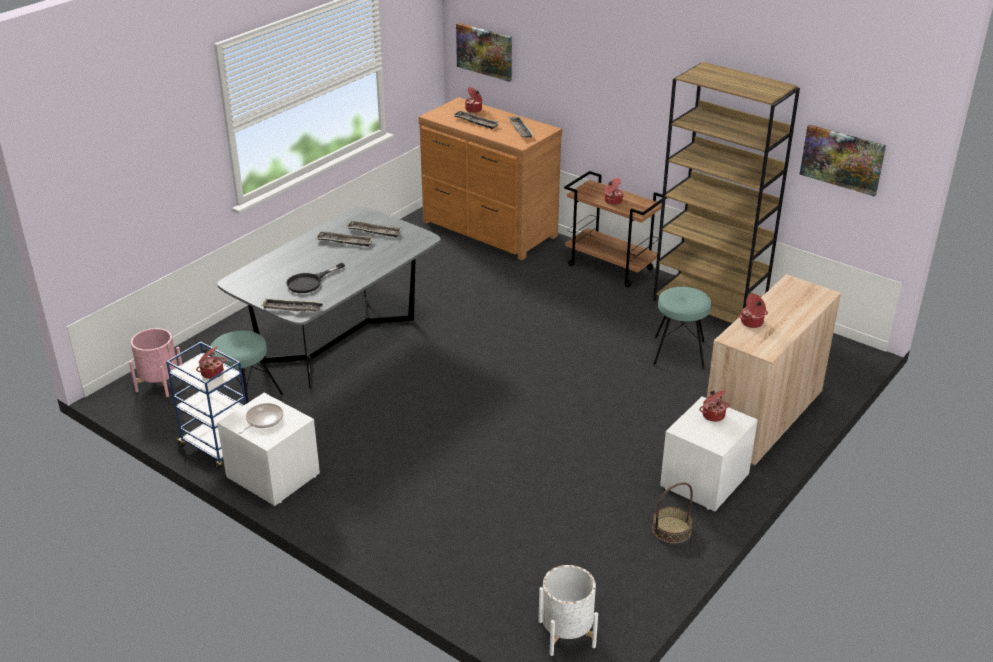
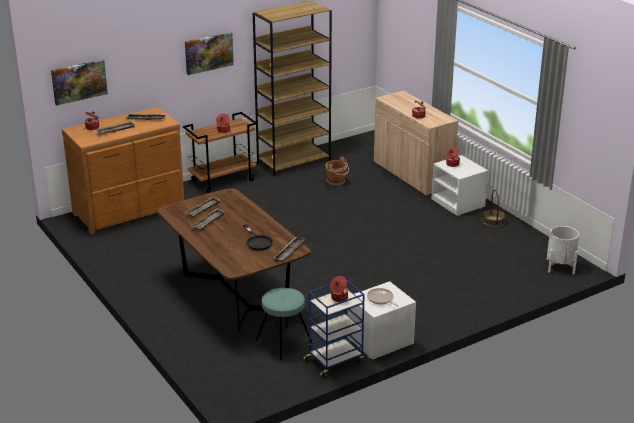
camera: 70 degrees left, 5 degrees down
pink planter [129,328,182,397] -> none
grey dining table [217,207,441,389] -> brown dining table [157,188,311,331]
turquoise stool [653,287,711,370] -> brown bucket [326,157,349,186]
picture [799,125,886,196] -> picture moved to [185,32,234,75]

